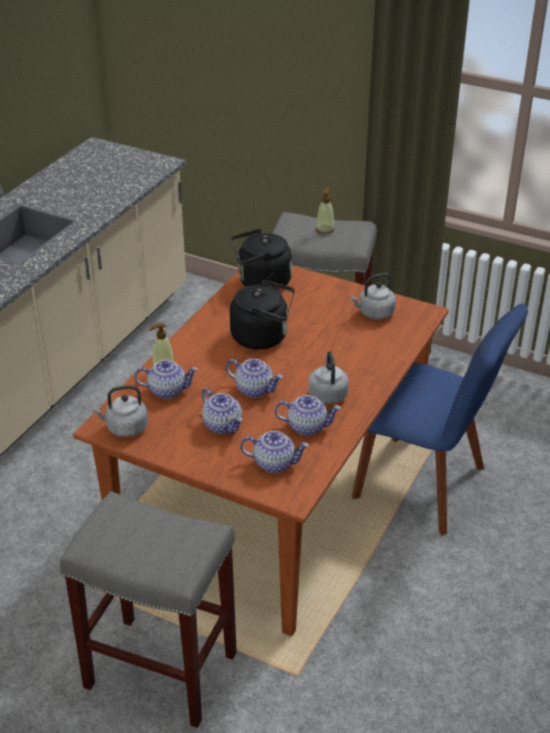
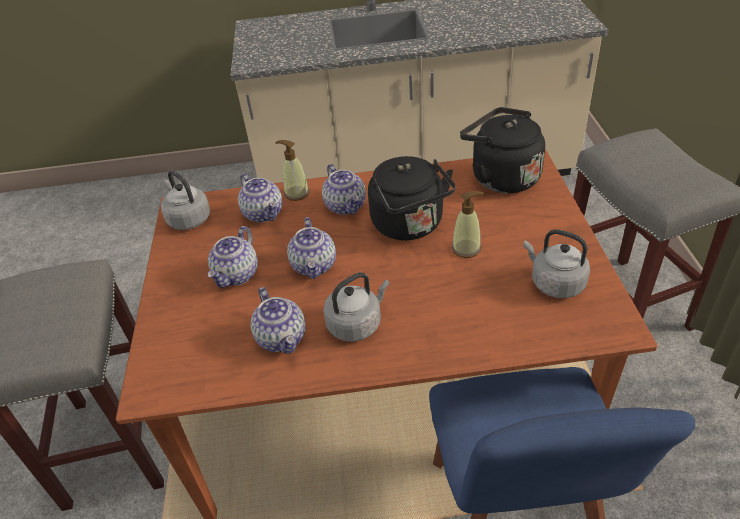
camera: 60 degrees right, 5 degrees up
teapot [240,431,309,473] -> teapot moved to [322,164,366,215]
soap dispenser [316,187,334,234] -> soap dispenser moved to [452,191,484,258]

